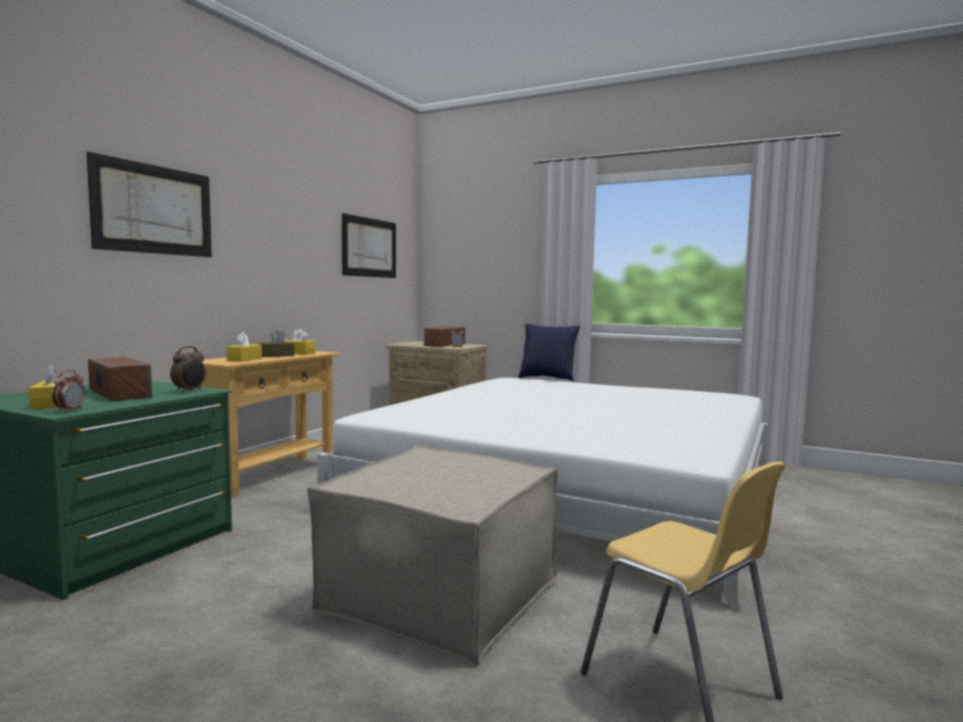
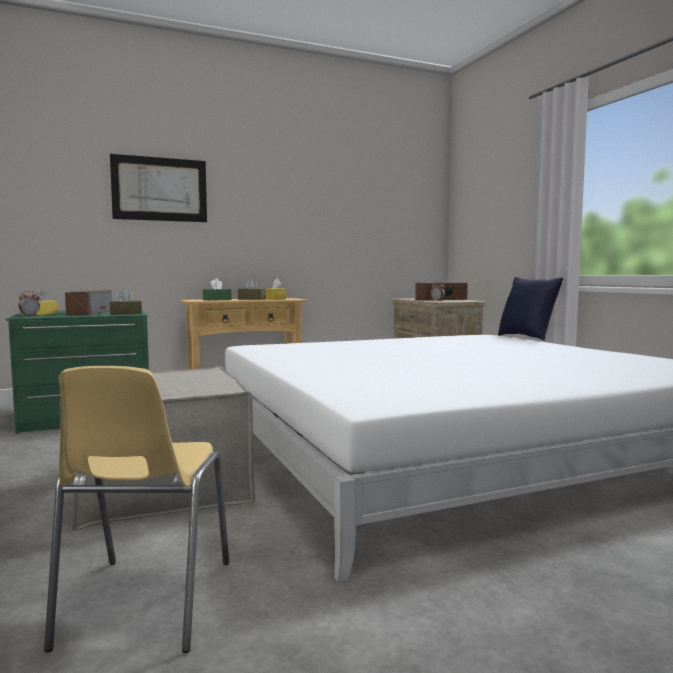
camera: 40 degrees right, 0 degrees up
alarm clock [170,346,206,392] -> brown tissue box [109,289,142,315]
yellow tissue box [226,332,262,362] -> green tissue box [203,278,232,301]
picture [342,213,396,278] -> none

